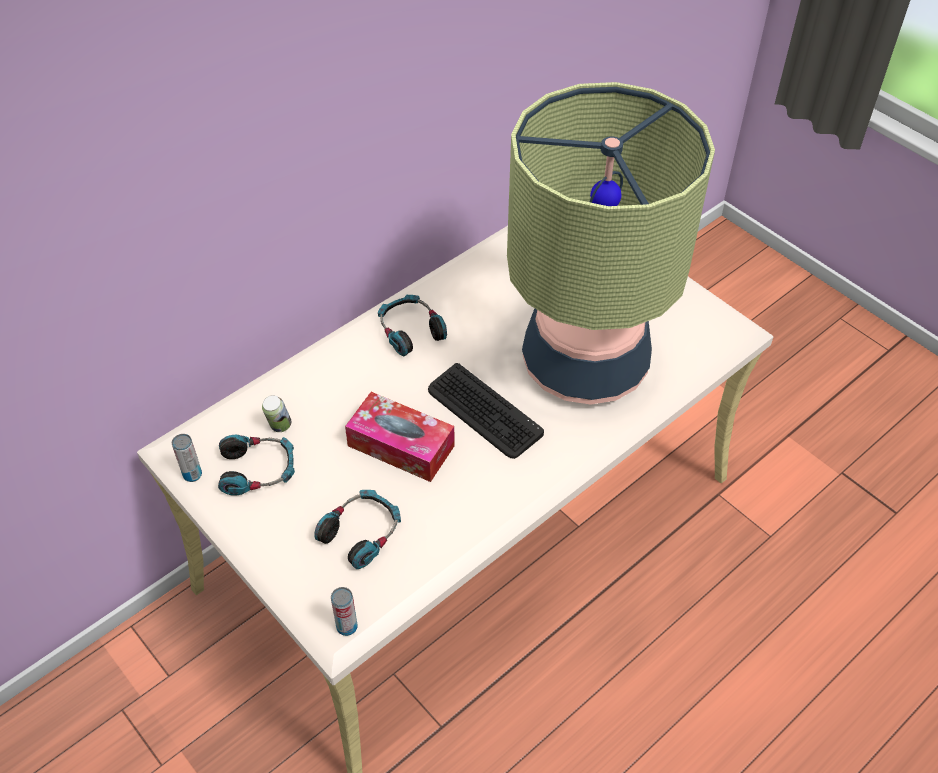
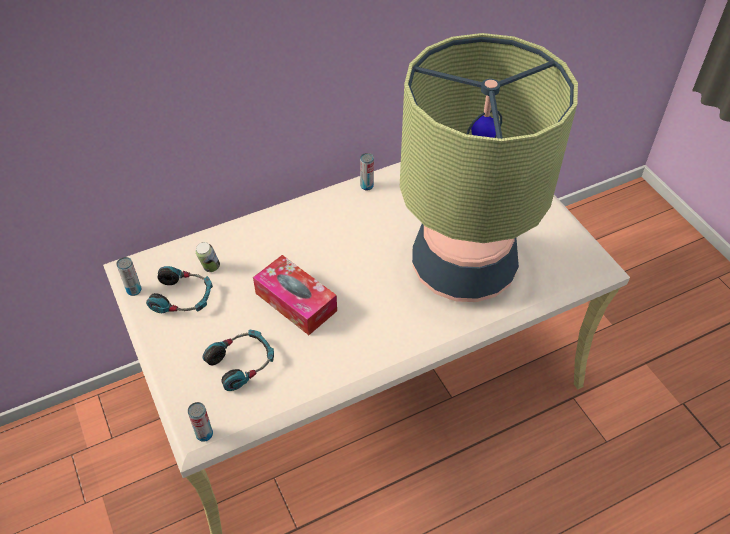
camera: 15 degrees right, 0 degrees up
headphones [378,295,447,356] -> none
keyboard [428,363,544,459] -> none
none -> can [360,153,374,190]

